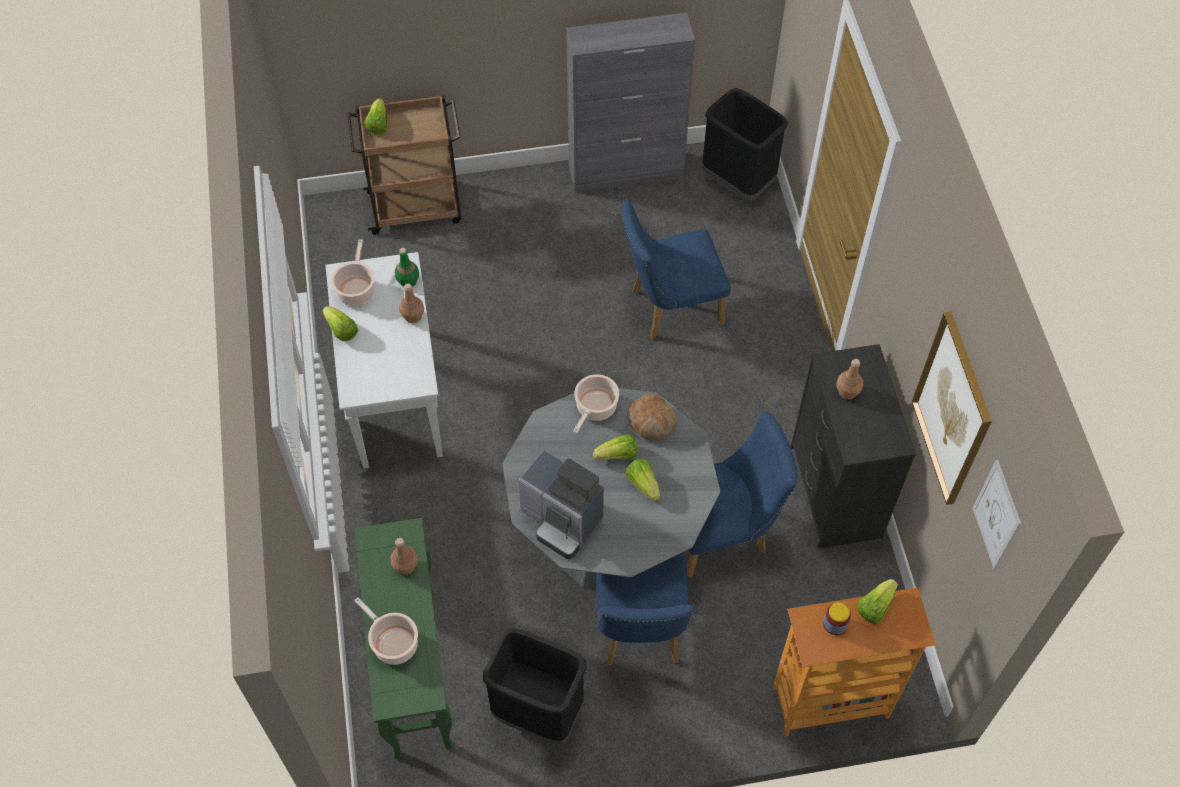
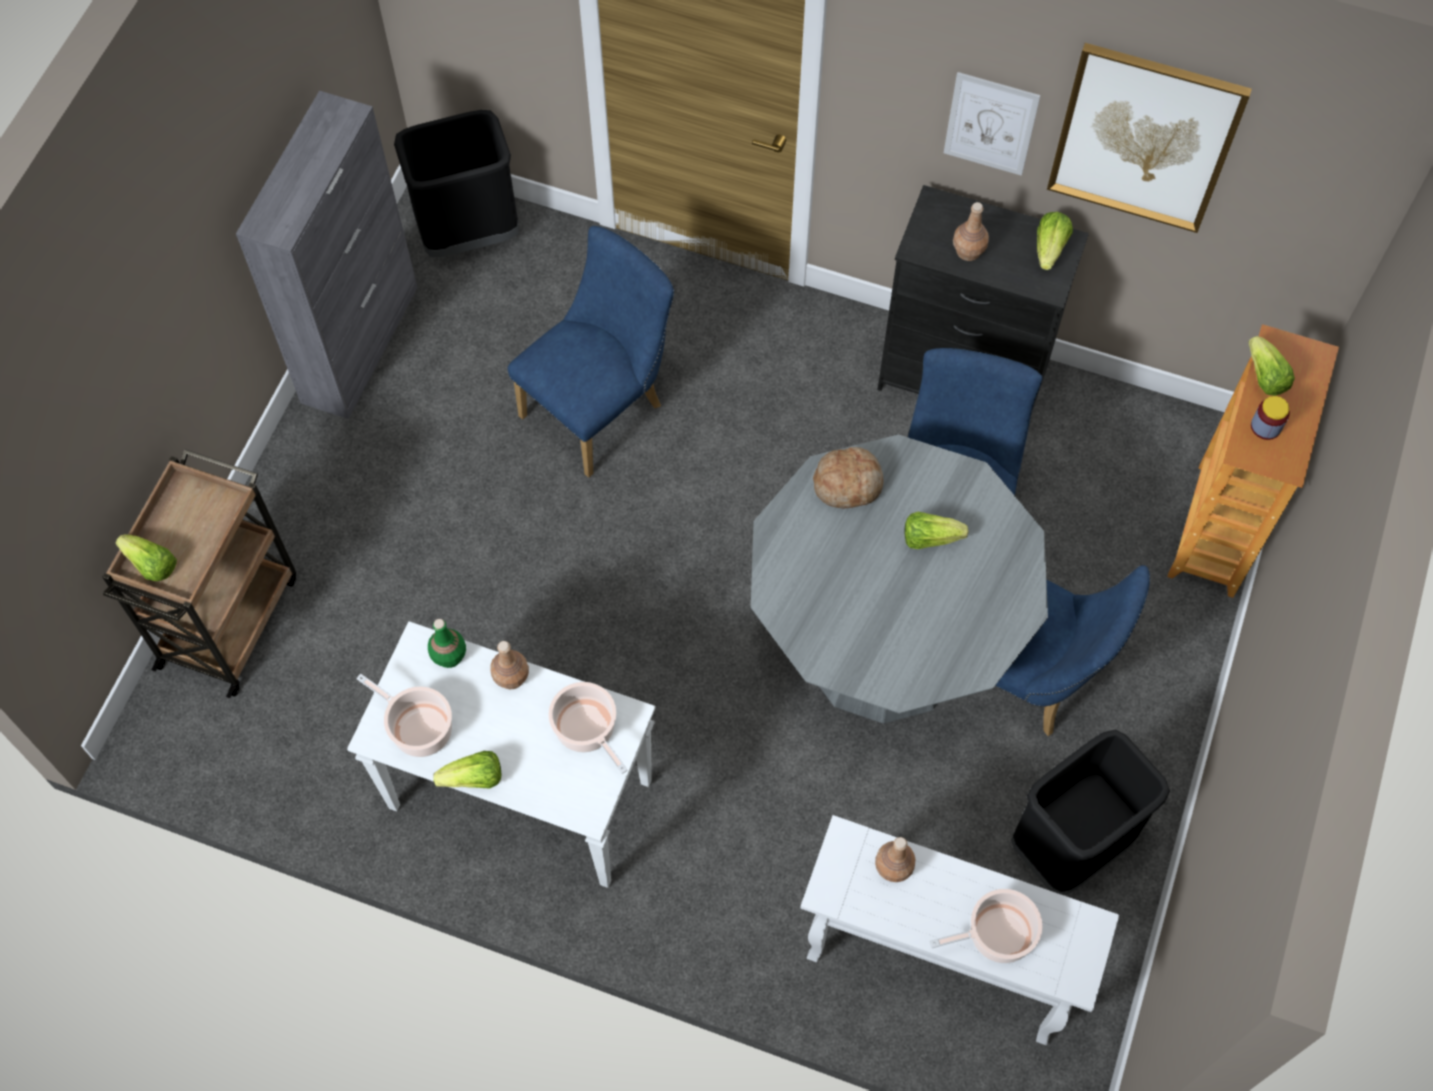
camera: 60 degrees left, 5 degrees up
green console table [354,518,453,758] -> white console table [800,815,1119,1045]
coffee machine [518,451,604,560] -> none
cooking pot [573,374,619,433] -> cooking pot moved to [548,682,627,774]
lettuce [593,434,638,460] -> lettuce moved to [1037,212,1073,270]
blue chair [622,200,731,339] -> blue chair turned 150 degrees counterclockwise [508,226,674,478]
picture [973,460,1021,569] -> picture moved to [944,72,1041,176]

